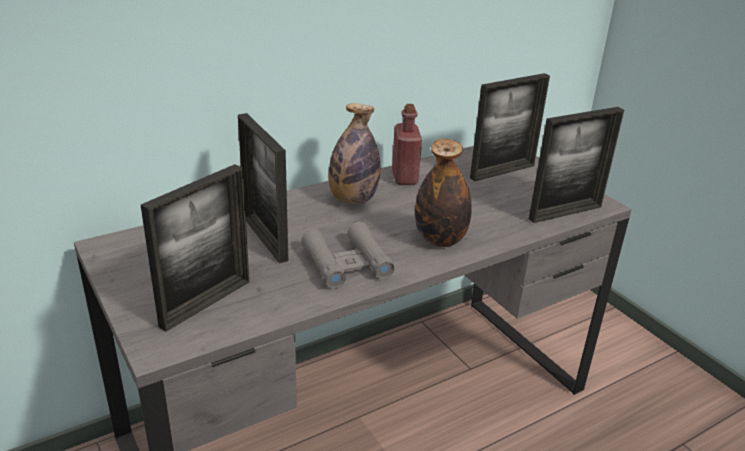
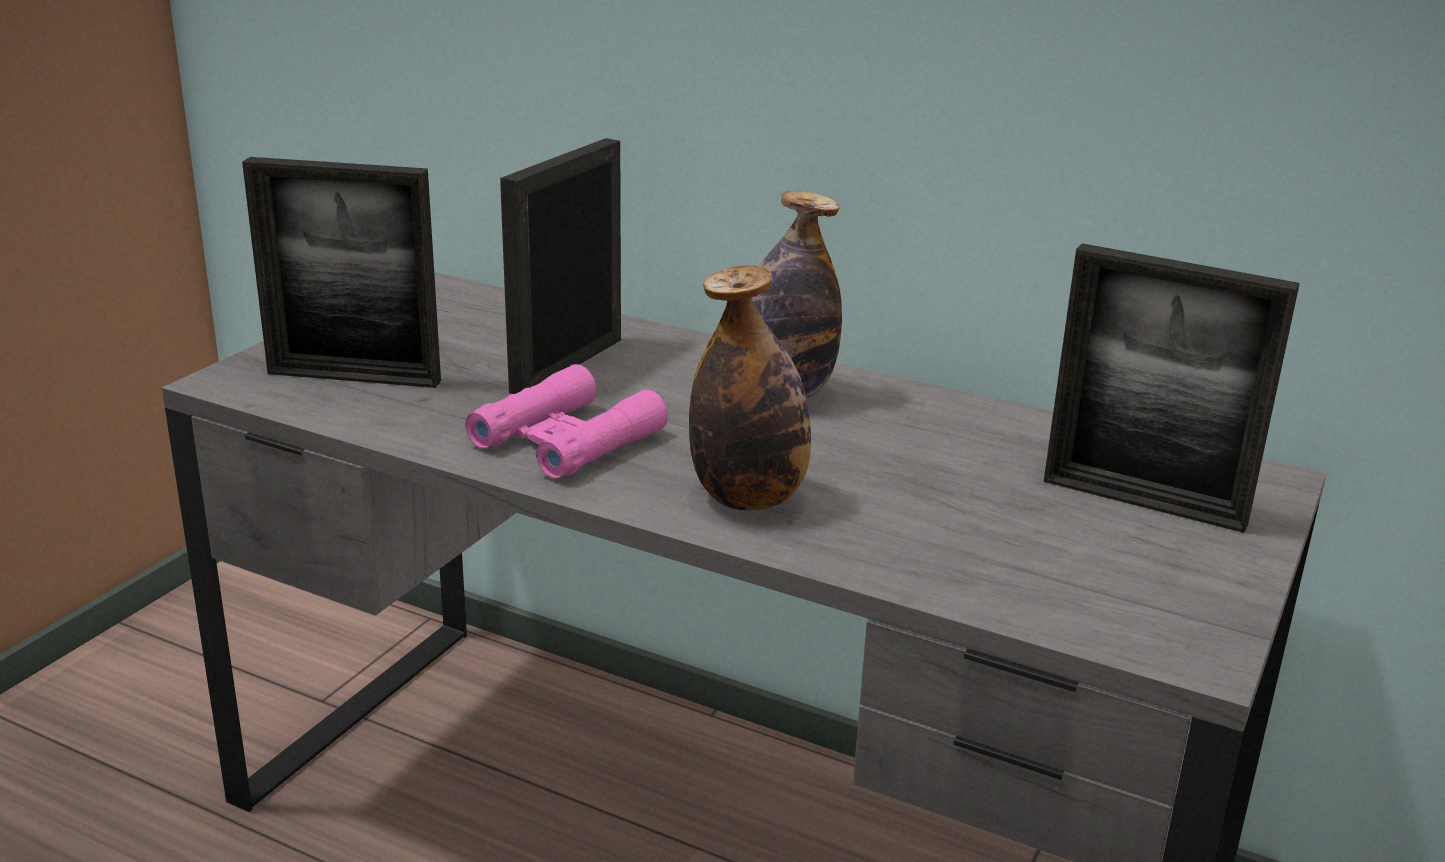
camera: 60 degrees right, 5 degrees down
grey binoculars [301,222,395,288] -> pink binoculars [465,364,668,479]
red bottle [392,104,422,185] -> none
picture frame [529,107,624,223] -> none

